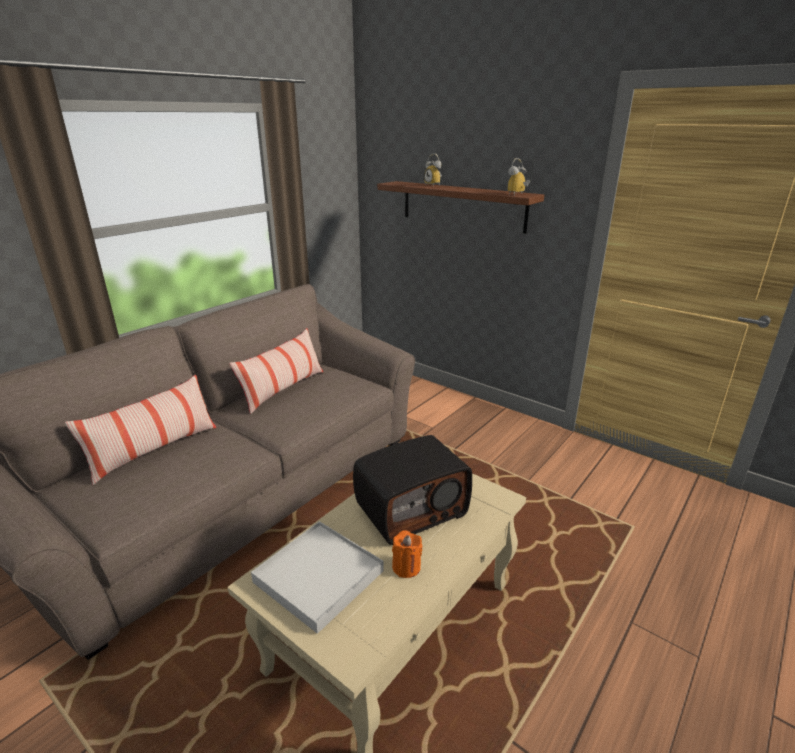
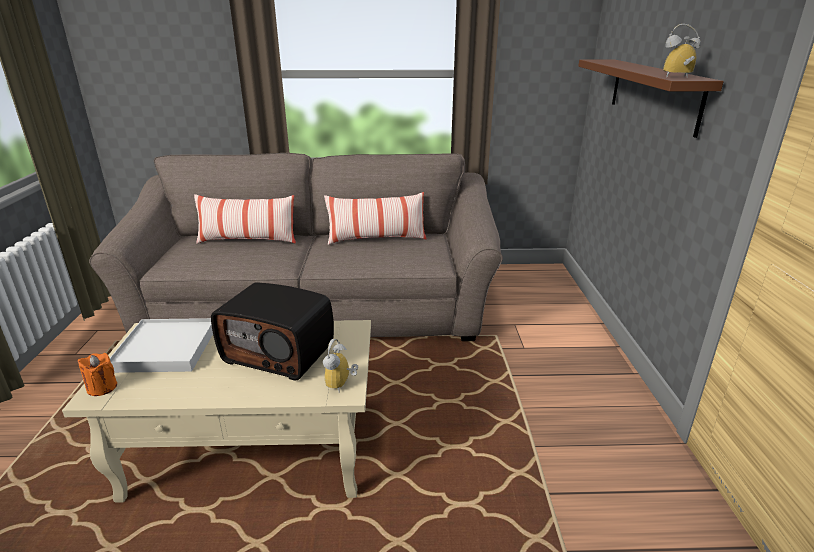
camera: 50 degrees right, 0 degrees up
orange candle [392,531,422,578] -> orange candle moved to [78,353,117,396]
alarm clock [424,153,442,186] -> alarm clock moved to [323,339,358,391]

